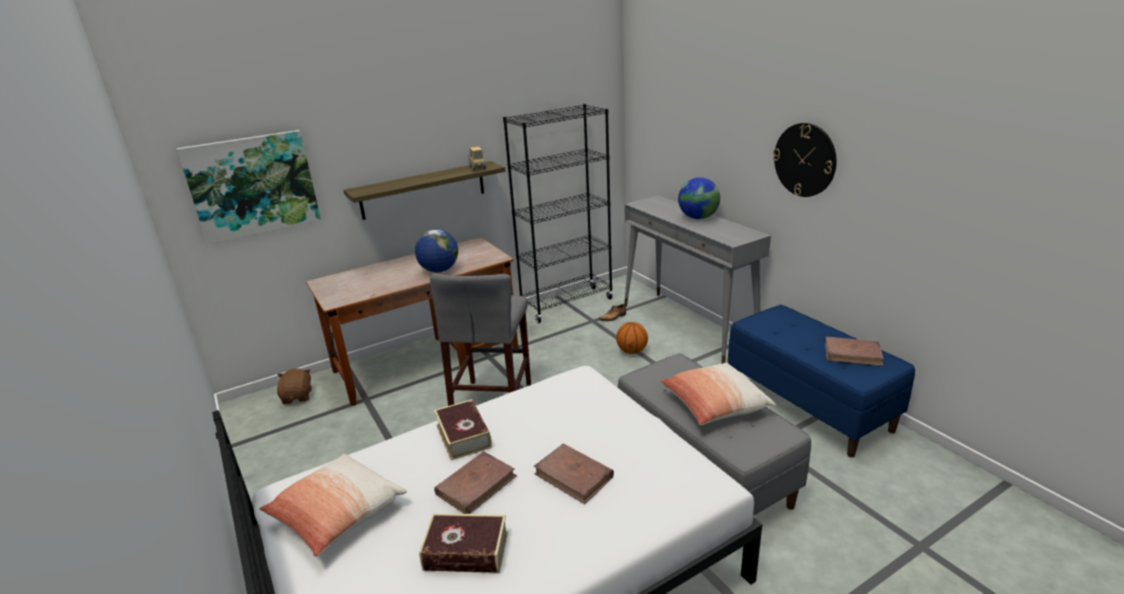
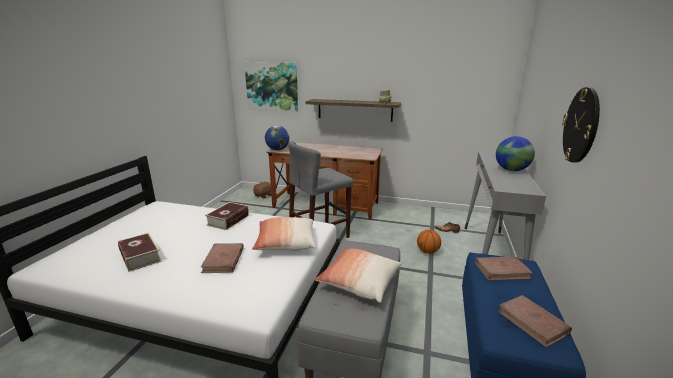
camera: 45 degrees right, 5 degrees down
pillow [259,454,407,557] -> pillow moved to [252,217,316,251]
globe [415,229,458,272] -> globe moved to [265,126,289,150]
brown book [434,451,517,514] -> brown book moved to [475,257,533,281]
black bookcase [503,104,613,323] -> none

